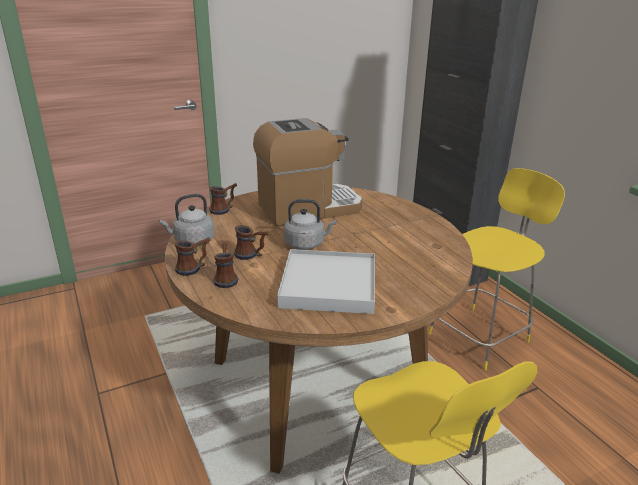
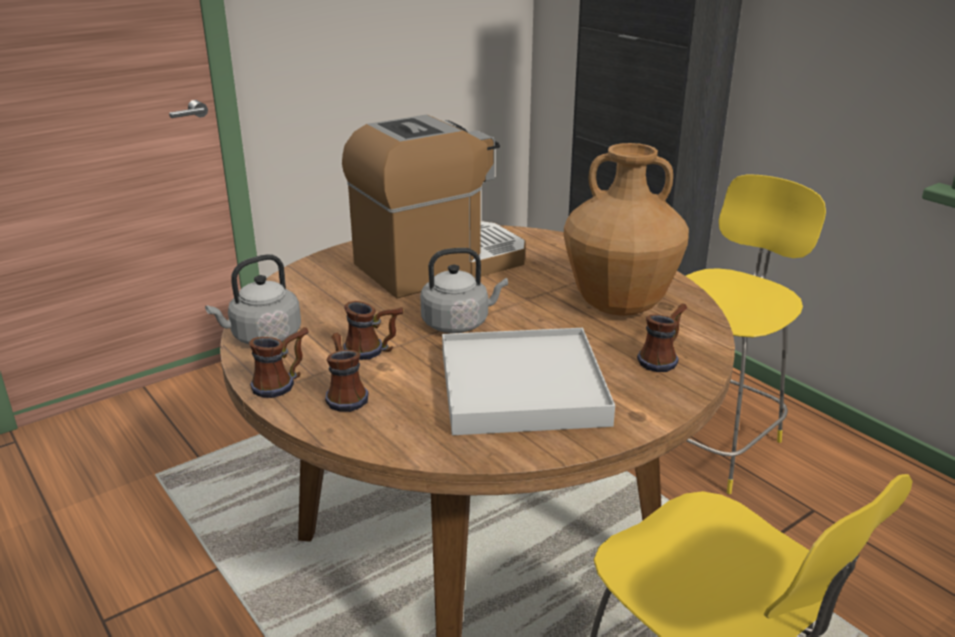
camera: 10 degrees left, 0 degrees up
mug [209,183,237,215] -> mug moved to [637,304,687,372]
none -> brown vase [564,143,689,316]

